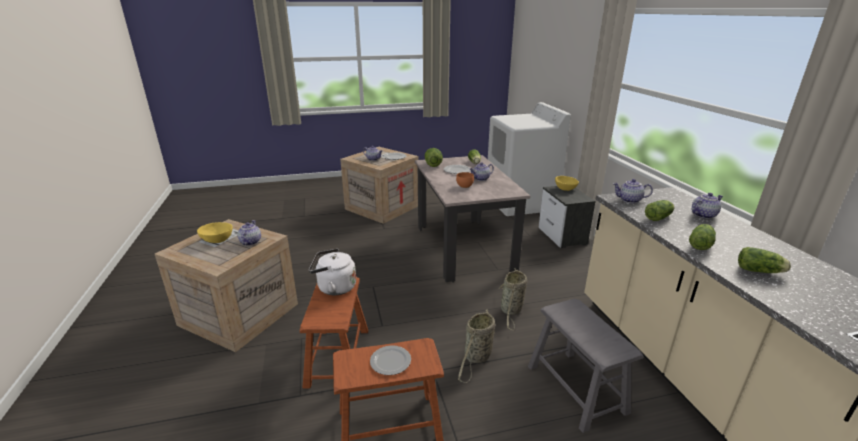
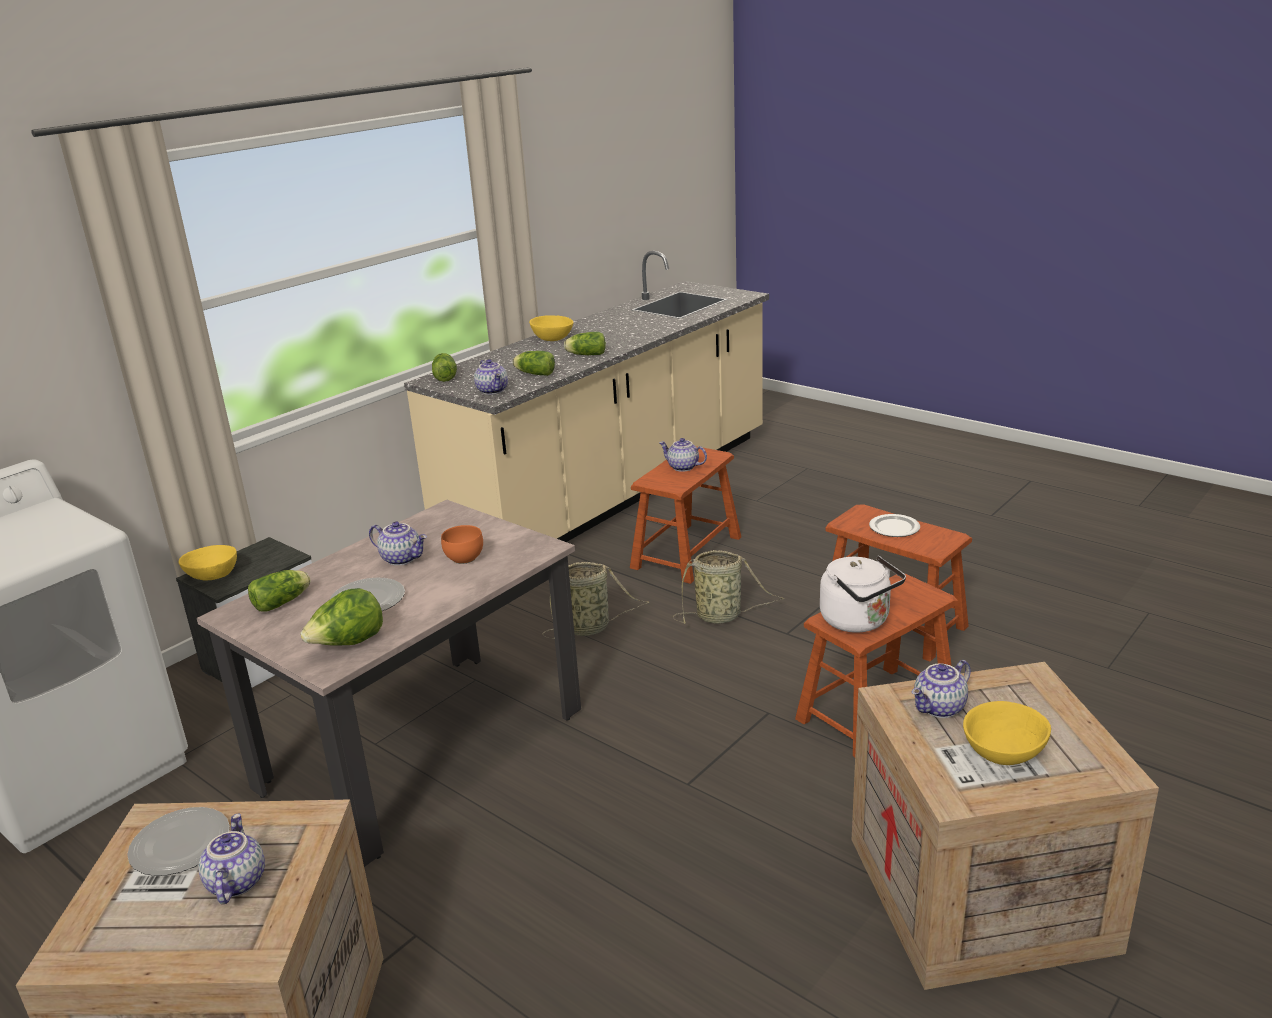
camera: 125 degrees left, 0 degrees up
grey stool [528,299,644,433] -> brown stool [630,446,741,584]
teapot [692,193,723,219] -> teapot moved to [659,438,707,472]
lettuce [738,247,791,273] -> lettuce moved to [432,353,457,382]
none -> yellow bowl [529,315,573,341]

